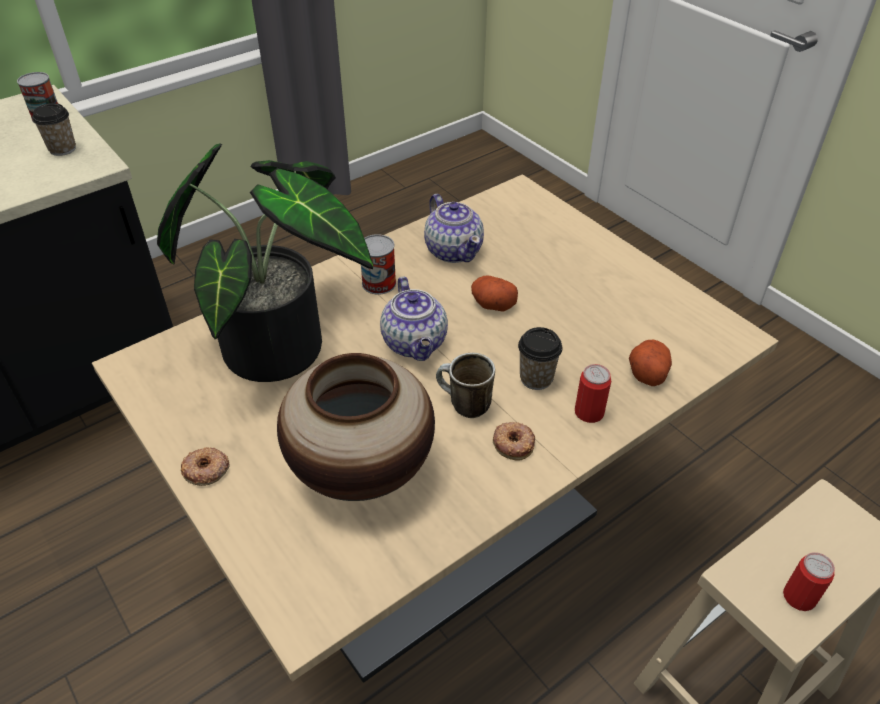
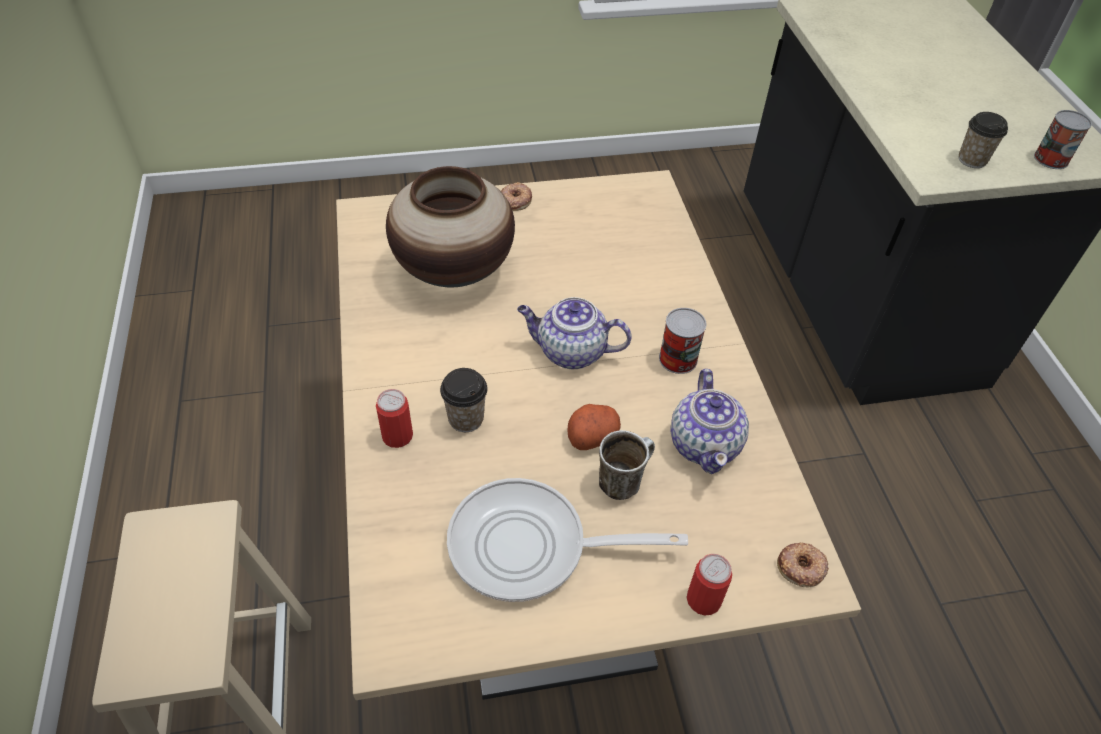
camera: 115 degrees right, 5 degrees up
potted plant [157,143,373,382] -> none
teapot [424,194,484,263] -> teapot turned 90 degrees counterclockwise [670,369,749,474]
mug [436,353,495,418] -> mug moved to [599,430,655,500]
donut [493,422,535,461] -> donut moved to [777,542,829,587]
potato [629,340,672,386] -> none
can [783,552,835,611] -> can moved to [686,554,732,616]
none -> frying pan [447,478,688,602]

